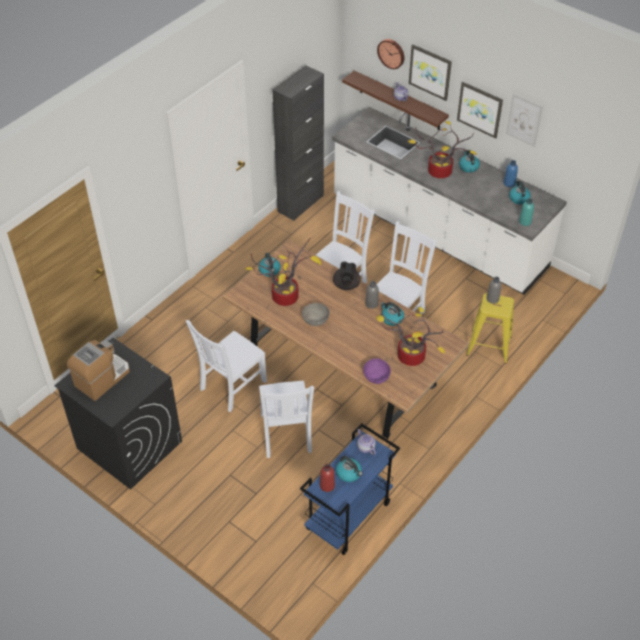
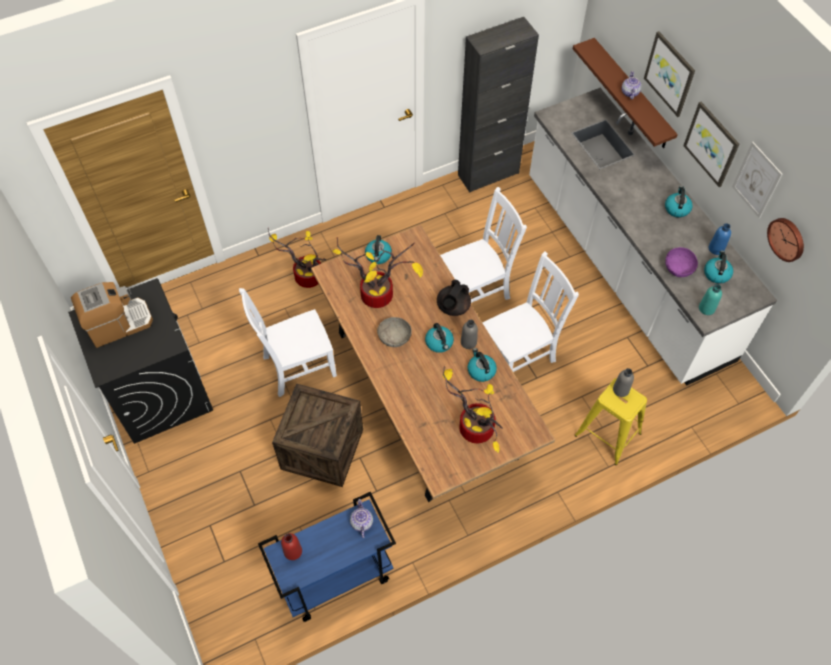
camera: 25 degrees right, 10 degrees up
white chair [259,381,314,458] -> crate [272,383,363,487]
kettle [336,456,363,482] -> kettle moved to [425,323,454,353]
purple bowl [363,358,391,384] -> purple bowl moved to [665,247,698,277]
wall clock [377,39,404,69] -> wall clock moved to [767,218,804,262]
potted plant [408,121,477,178] -> potted plant moved to [268,229,326,288]

